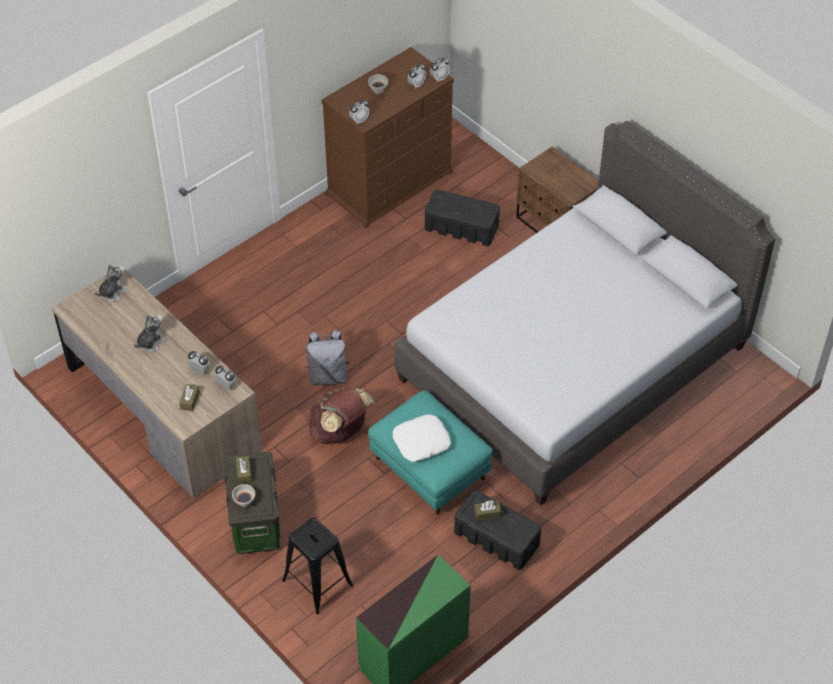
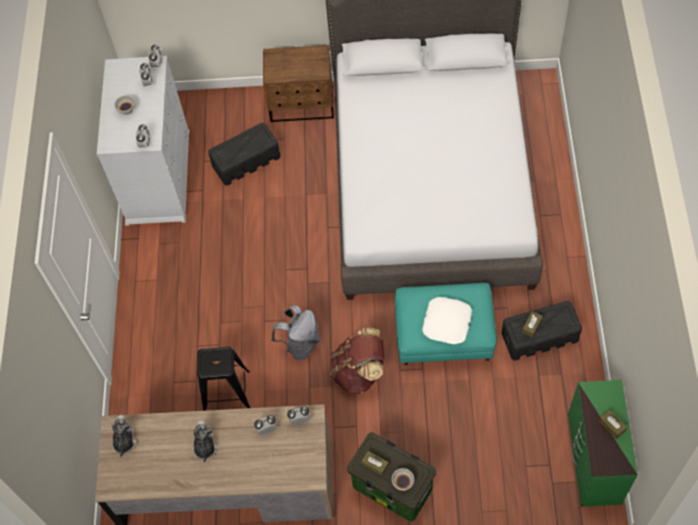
camera: 45 degrees left, 10 degrees up
brown tissue box [179,384,200,411] -> brown tissue box moved to [599,410,627,439]
black stool [282,518,353,614] -> black stool moved to [197,347,250,411]
brown dresser [322,47,454,228] -> white dresser [97,56,189,226]

